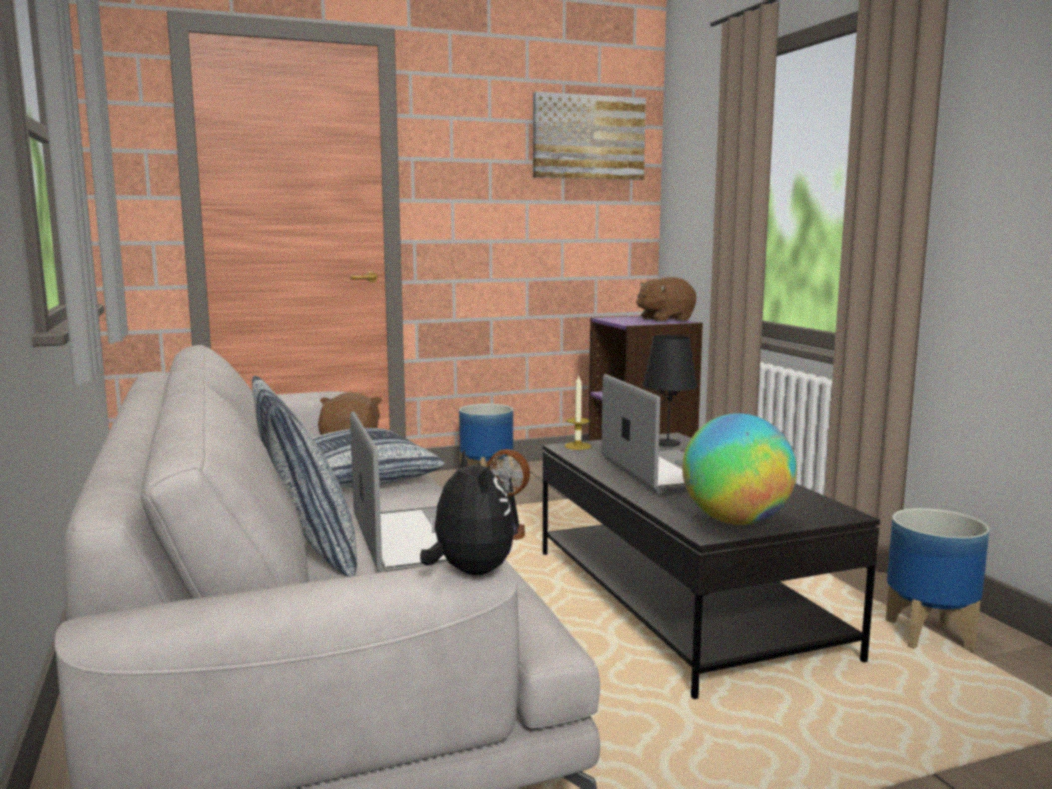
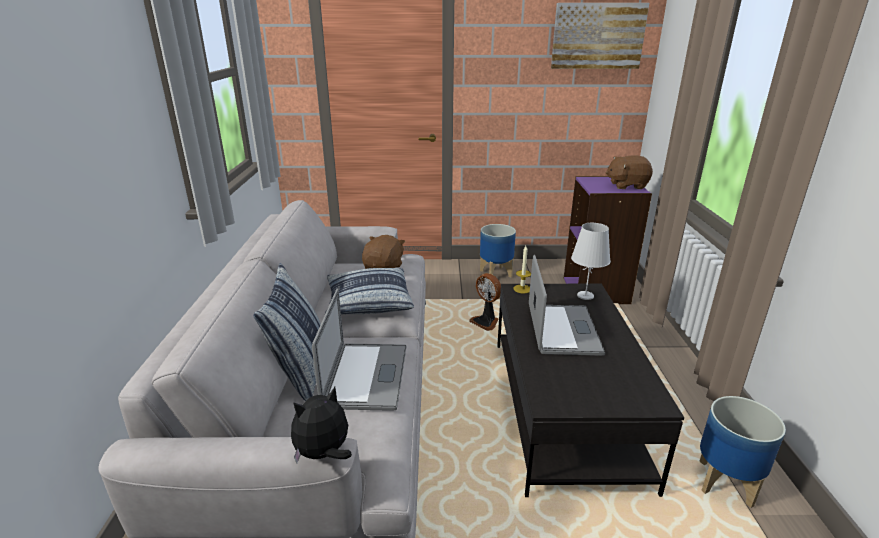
camera: 20 degrees right, 15 degrees up
plush toy [420,449,515,575] -> plush toy turned 120 degrees counterclockwise [291,387,352,463]
black table lamp [643,335,697,447] -> white table lamp [571,223,611,300]
globe [682,413,797,525] -> none

